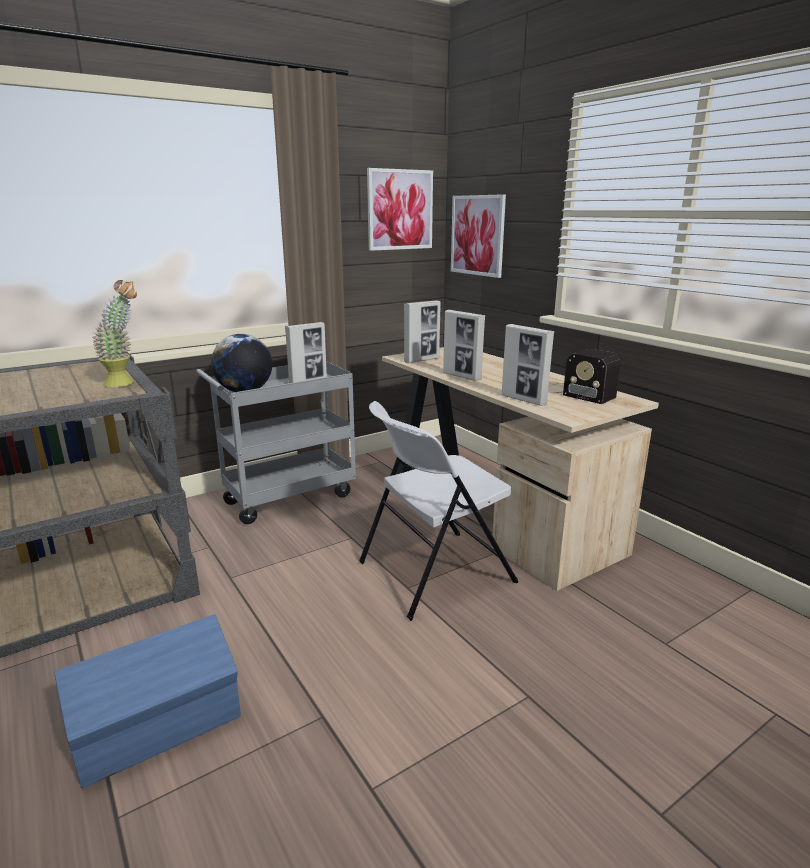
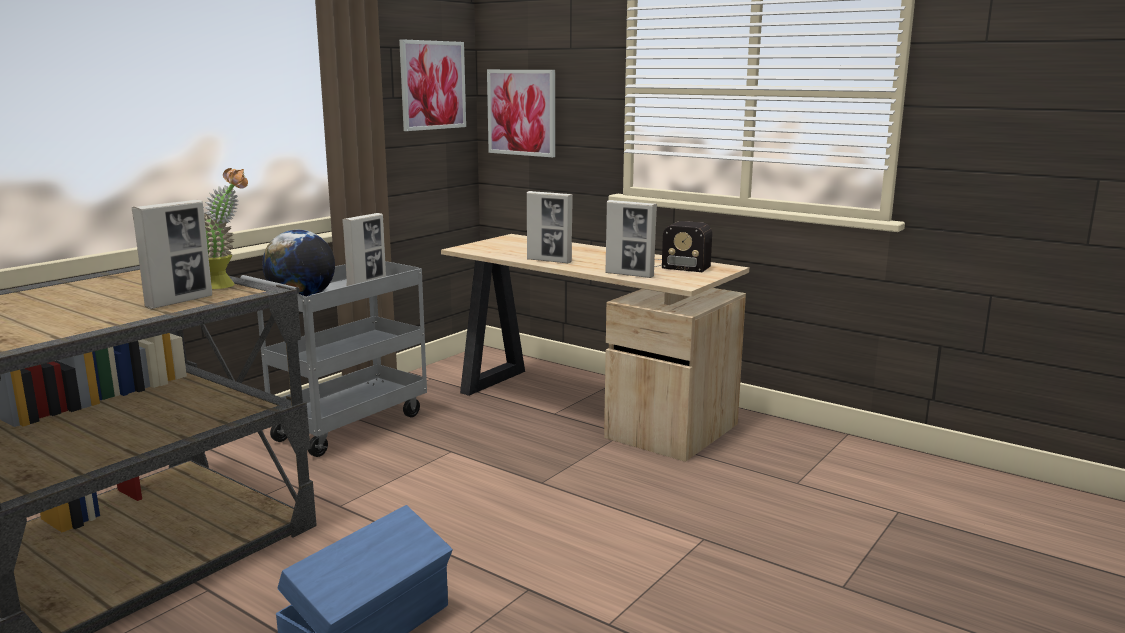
camera: 20 degrees left, 5 degrees down
white chair [359,401,518,621] -> none
picture frame [404,300,441,363] -> picture frame moved to [132,200,212,309]

